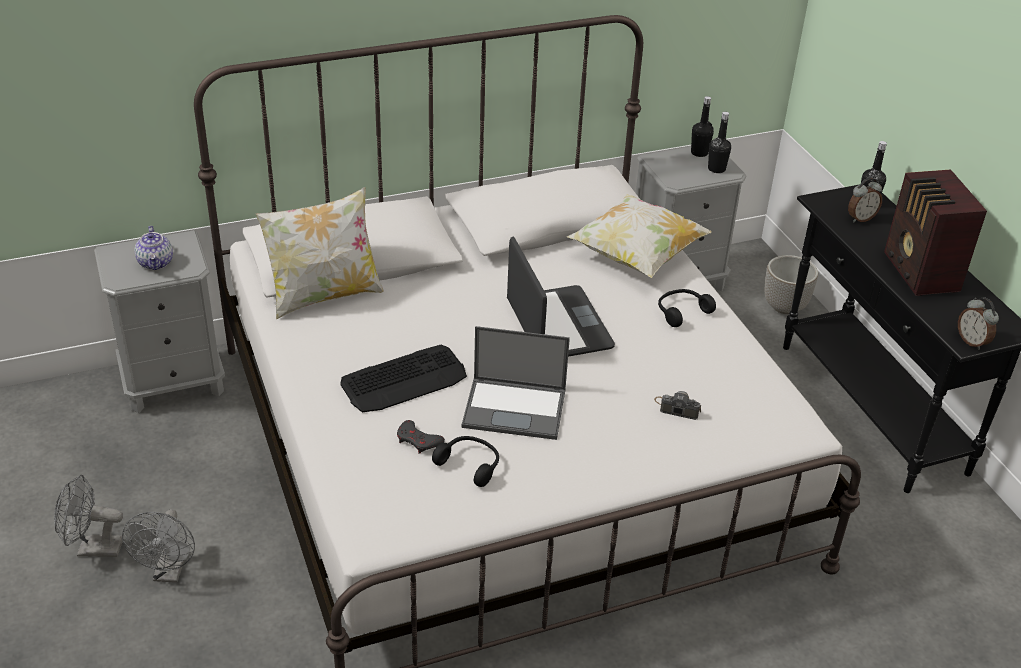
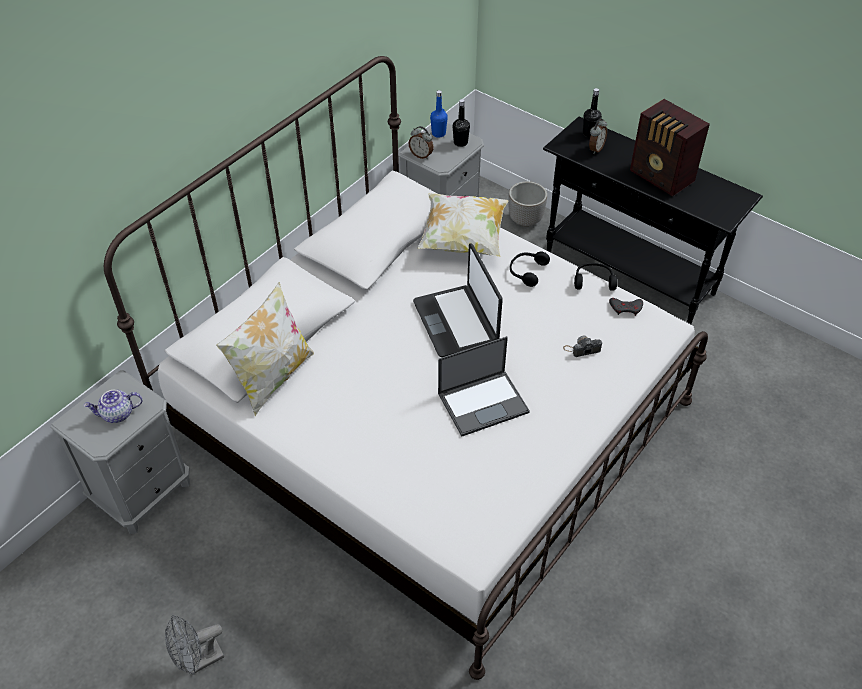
camera: 30 degrees left, 10 degrees up
grey fan [122,509,195,583] -> none
teapot [134,226,173,270] -> teapot turned 120 degrees clockwise [84,390,142,423]
keyboard [340,345,467,412] -> none
grey game controller [397,420,445,454] -> grey game controller moved to [609,298,643,316]
black headphones [432,436,499,487] -> black headphones moved to [574,263,617,291]
laptop [507,237,615,357] -> laptop turned 150 degrees counterclockwise [413,243,503,357]
black bottle [691,96,714,157] -> blue bottle [430,90,448,138]
alarm clock [958,297,999,350] -> alarm clock moved to [409,126,434,159]

